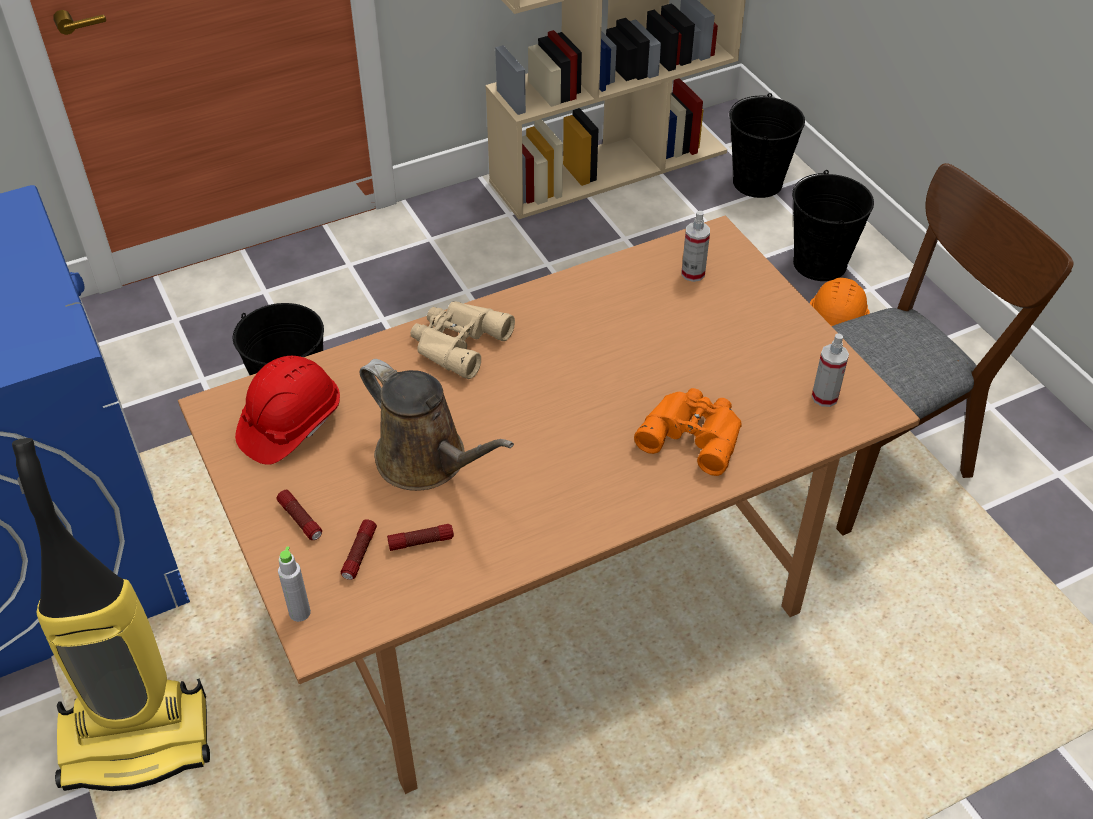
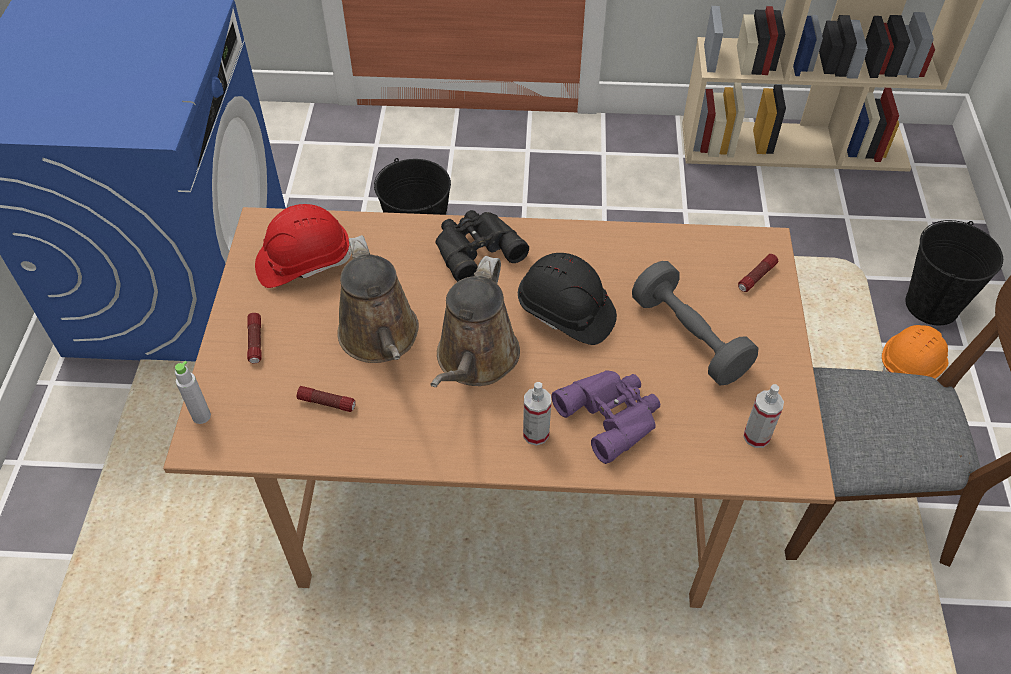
camera: 30 degrees right, 5 degrees up
vacuum cleaner [12,438,210,791] -> none
flashlight [341,519,377,580] -> flashlight moved to [738,254,778,292]
beige binoculars [410,301,515,379] -> black binoculars [435,210,529,282]
orange binoculars [634,388,742,476] -> purple binoculars [551,370,660,464]
spray bottle [682,211,710,282] -> spray bottle moved to [523,382,551,446]
black bucket [729,93,805,198] -> none
none -> brown watering can [430,256,520,387]
none -> black hard hat [518,253,617,345]
none -> grey dumbbell [632,261,758,385]

